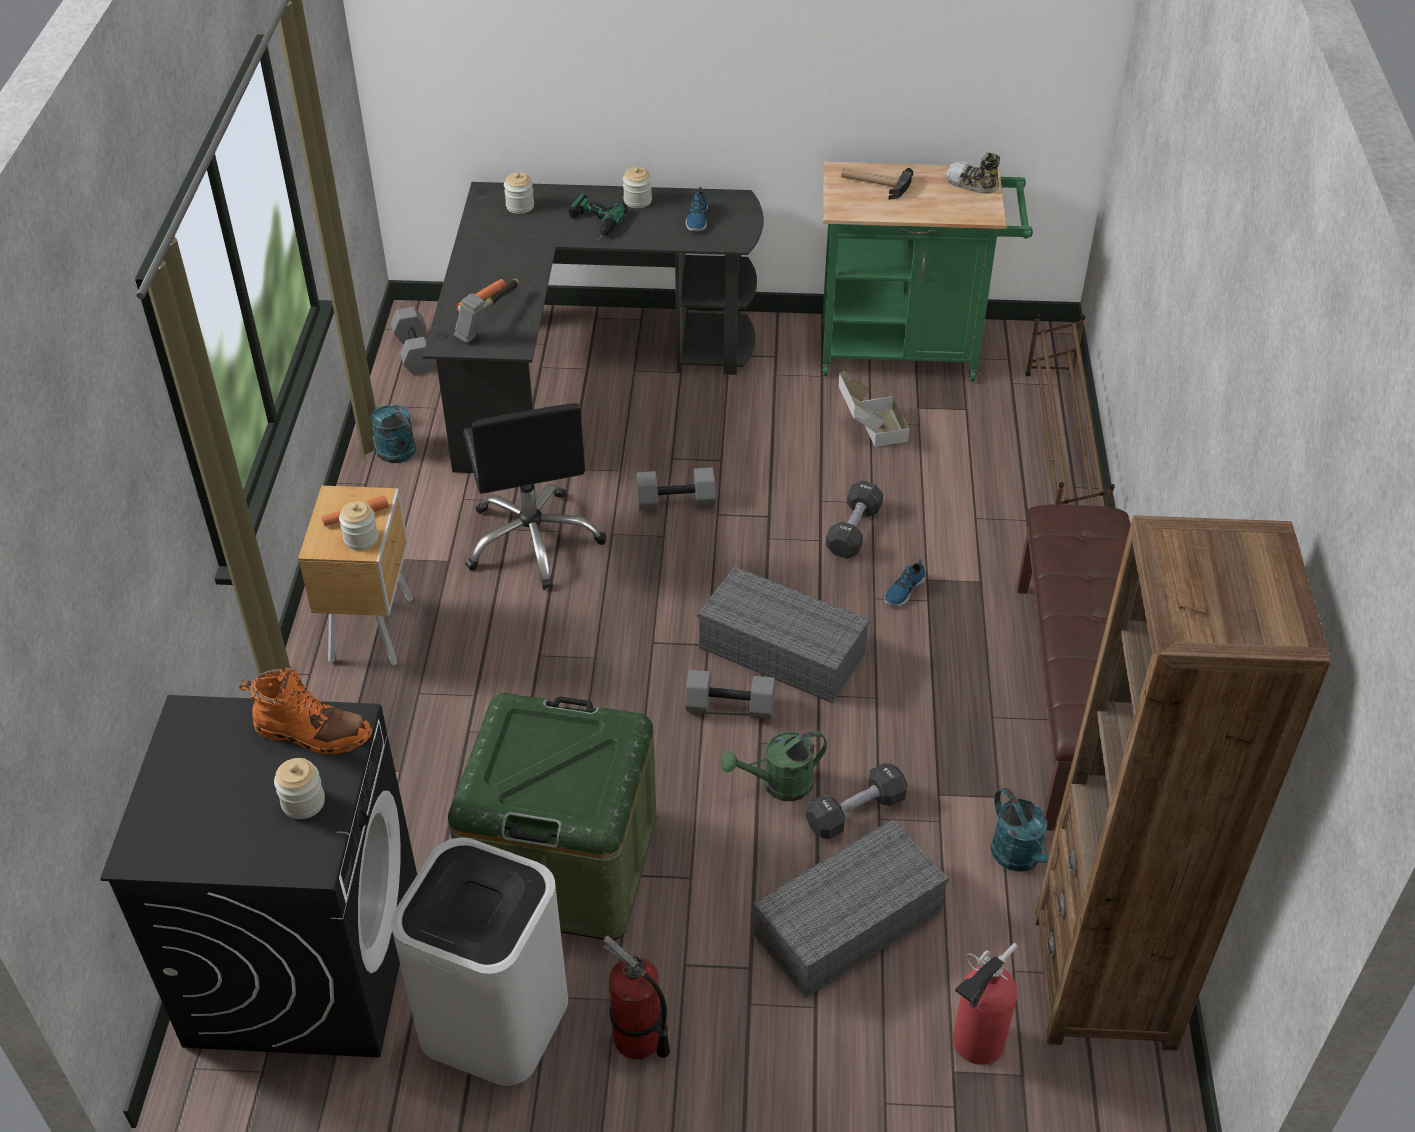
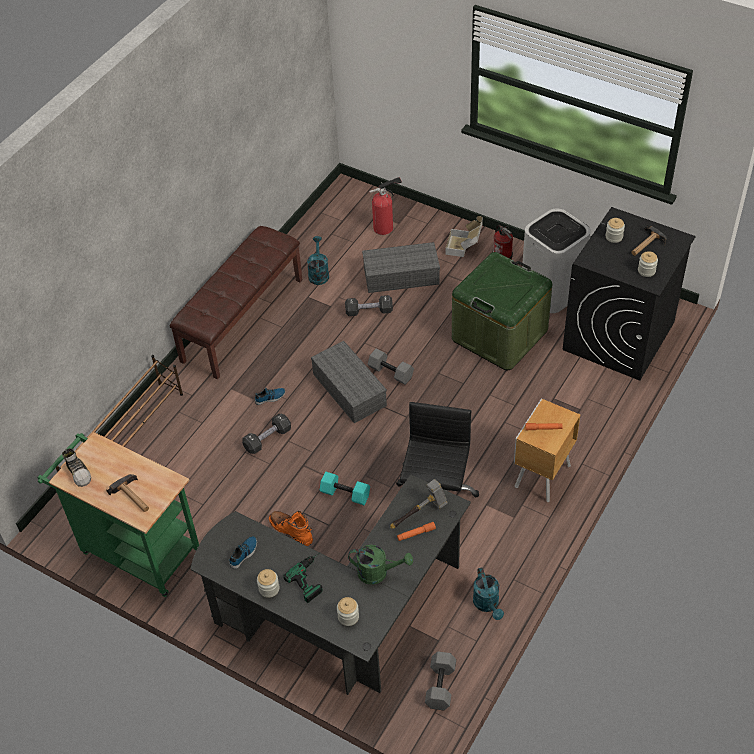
camera: 150 degrees left, 5 degrees up
orange boot [239,667,372,754] -> orange boot moved to [269,511,313,546]
jar [339,501,378,550] -> jar moved to [638,251,658,277]
grey dumbbell [636,467,716,511] -> turquoise dumbbell [320,472,370,505]
green watering can [721,731,827,801] -> green watering can moved to [348,545,413,585]
cardboard box [838,371,909,447] -> cardboard box moved to [446,216,483,257]
brown bookcase [1035,516,1331,1051] -> none
none -> hammer [632,225,667,256]

